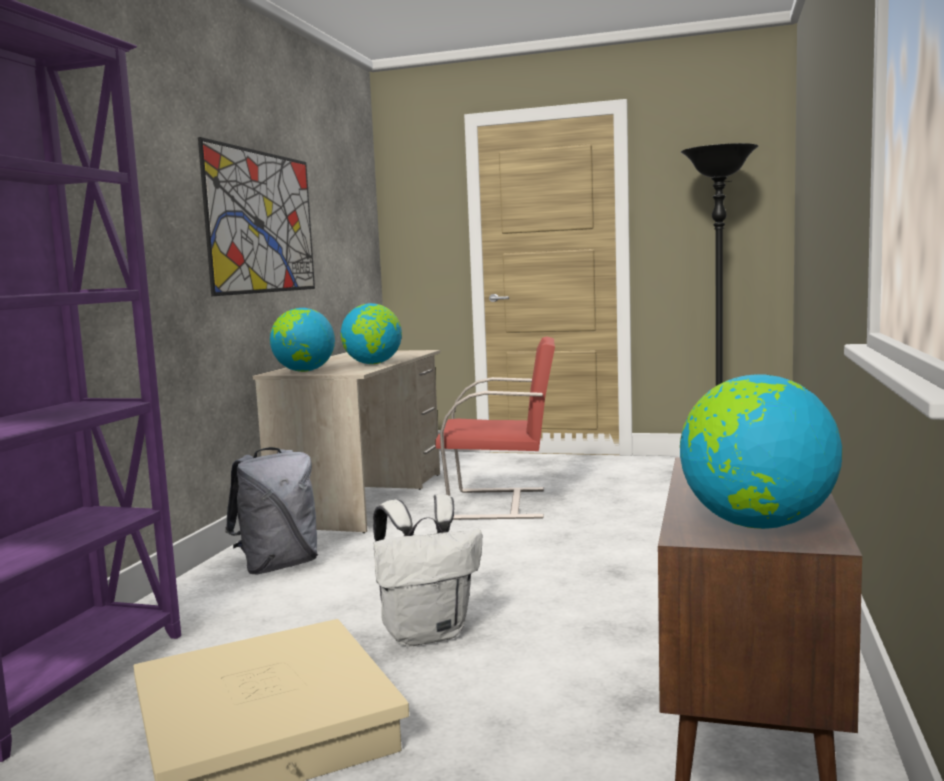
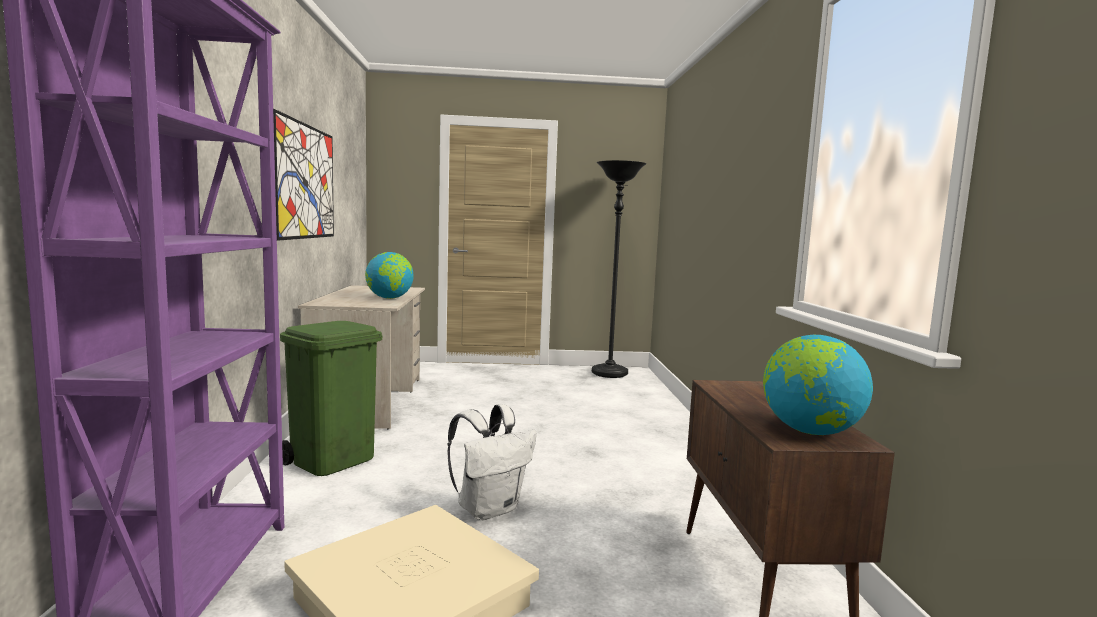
camera: 20 degrees left, 0 degrees up
grey backpack [225,447,318,574] -> green trash can [280,321,382,476]
globe [270,308,335,372] -> none
red chair [436,336,555,520] -> none

